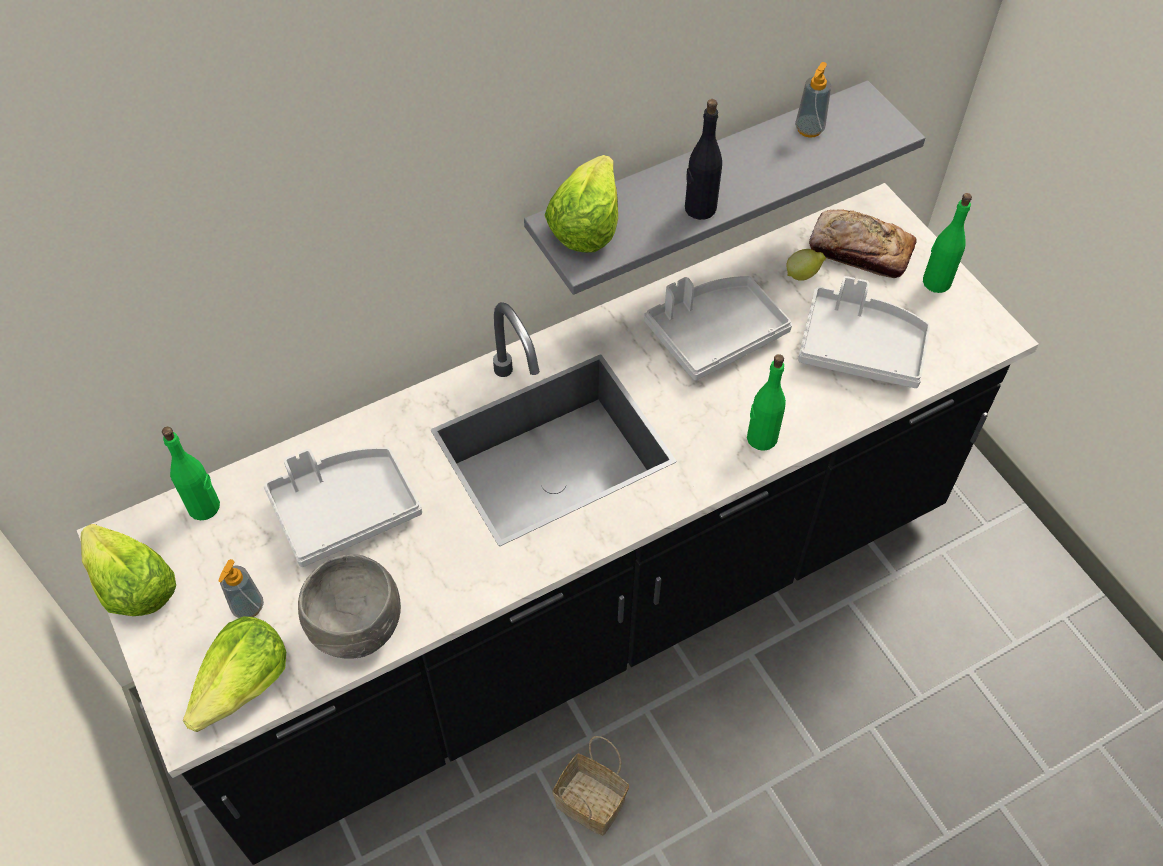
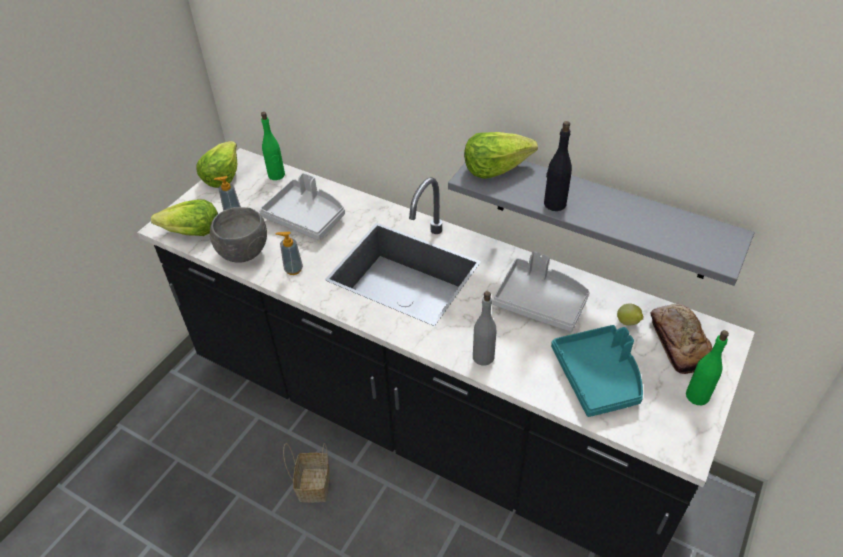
camera: 60 degrees right, 10 degrees down
green bottle [747,354,786,451] -> grey bottle [473,291,496,366]
soap dispenser [795,62,831,138] -> soap dispenser moved to [276,231,303,275]
grey tray [798,276,930,388] -> turquoise tray [551,325,643,417]

